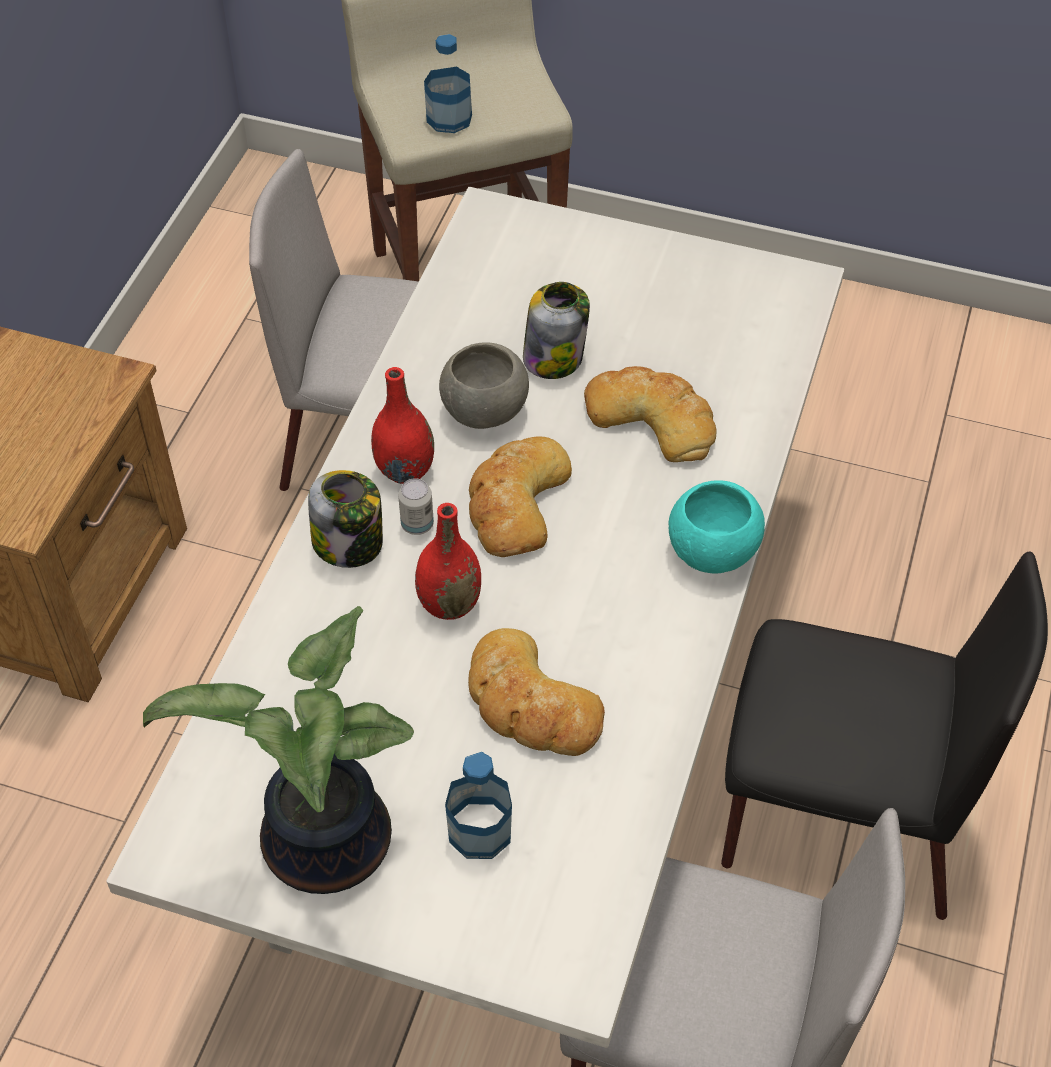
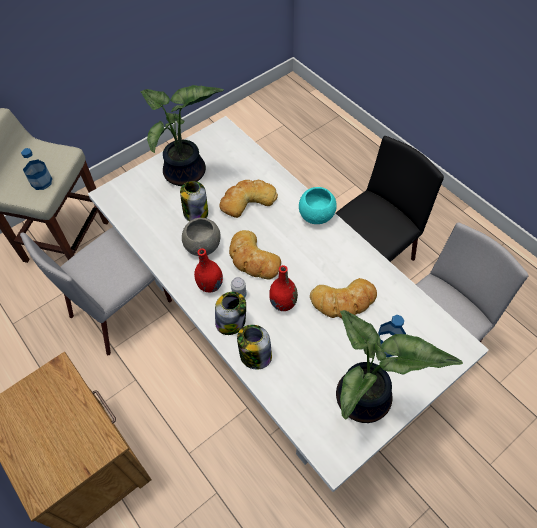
camera: 55 degrees left, 5 degrees up
none -> potted plant [141,85,224,186]
none -> jar [237,325,272,369]

